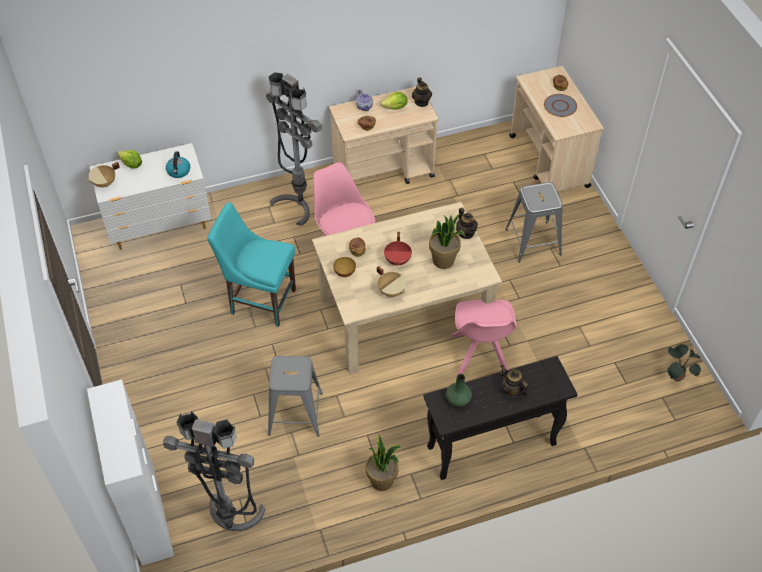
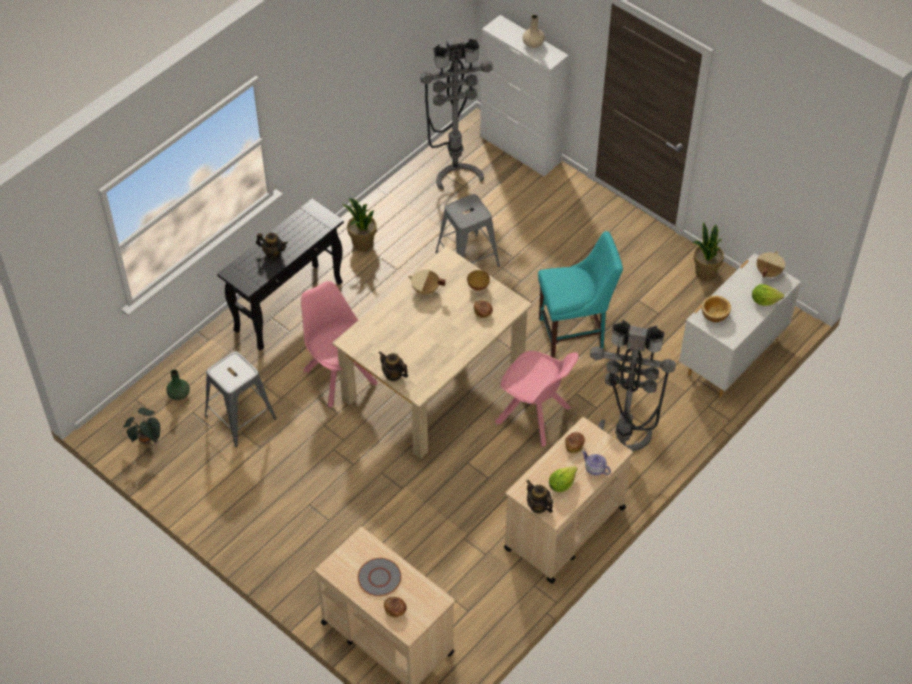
camera: 150 degrees right, 0 degrees up
kettle [166,151,190,178] -> bowl [702,296,731,322]
red cooking pot [384,232,412,266] -> none
potted plant [429,214,465,269] -> potted plant moved to [692,222,724,281]
green vase [446,374,472,407] -> green vase moved to [166,369,190,400]
grey stool [505,182,563,263] -> grey stool moved to [205,351,276,447]
none -> beige vase [523,14,545,48]

